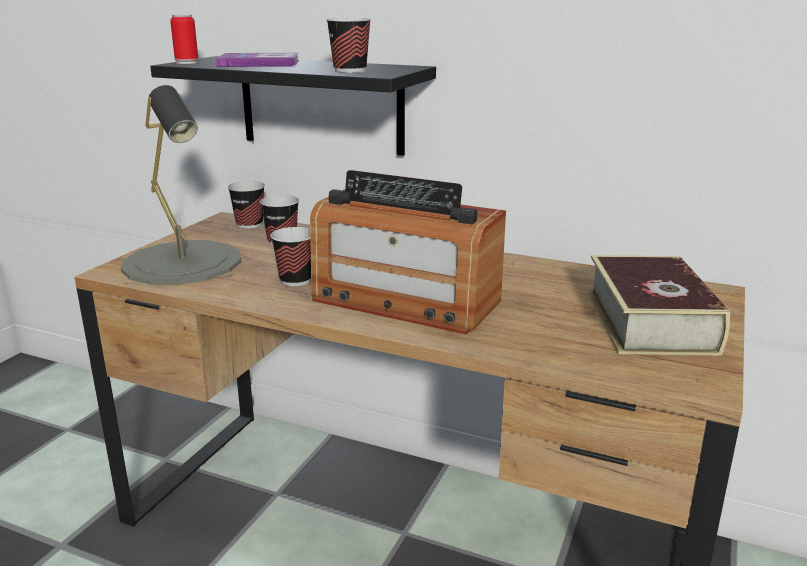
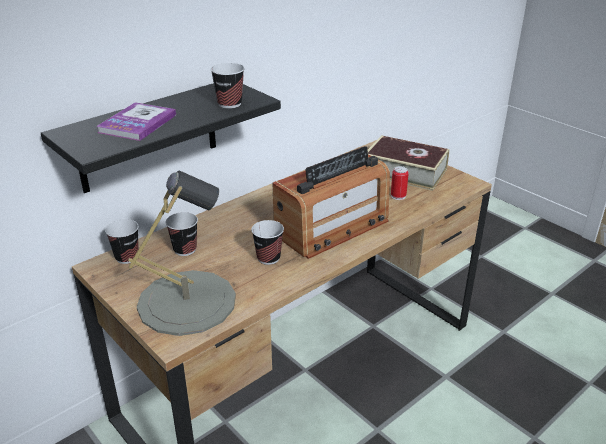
camera: 65 degrees left, 10 degrees up
can [170,15,198,64] -> can moved to [391,166,409,200]

